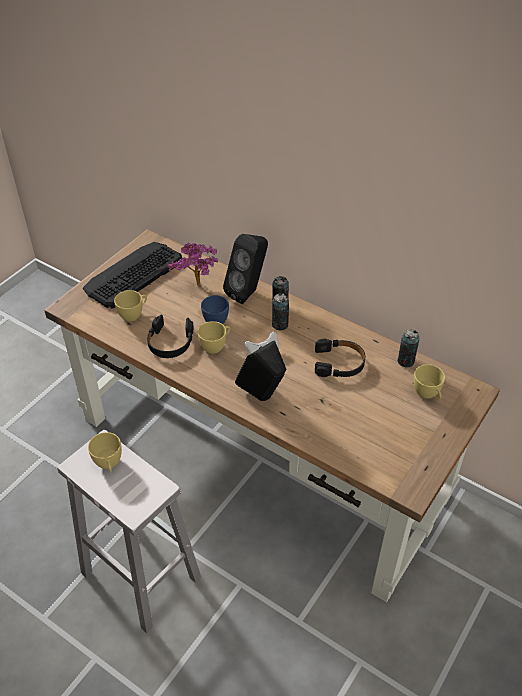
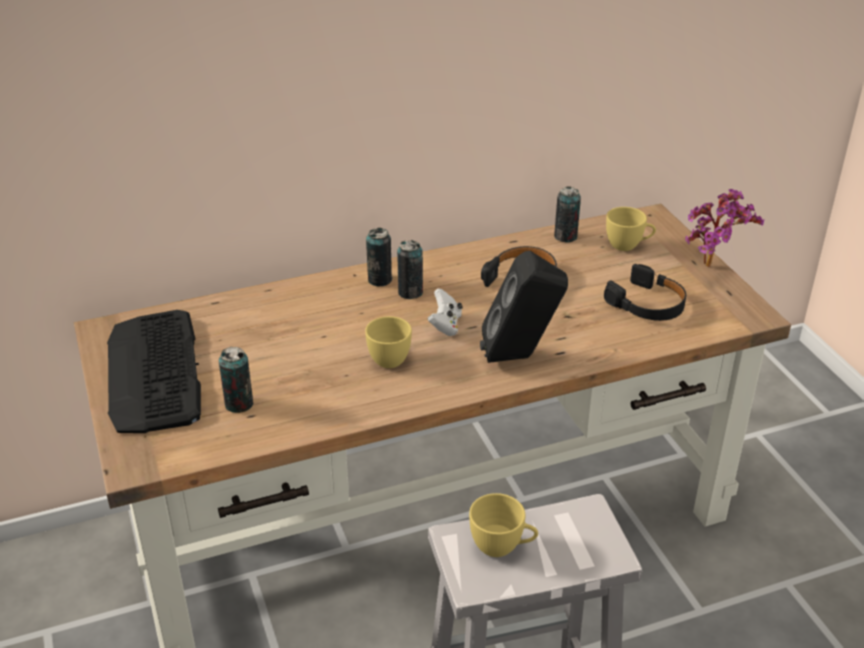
camera: 55 degrees left, 10 degrees down
yellow cup [114,290,147,321] -> can [219,347,253,413]
black headphones [147,315,193,358] -> black headphones moved to [604,264,686,321]
potted plant [167,242,218,286] -> potted plant moved to [685,189,764,267]
blue cup [201,295,229,324] -> none
black speaker [223,234,268,304] -> none

